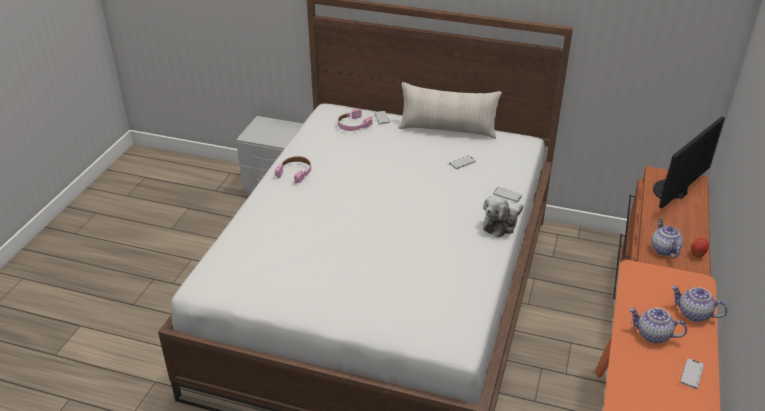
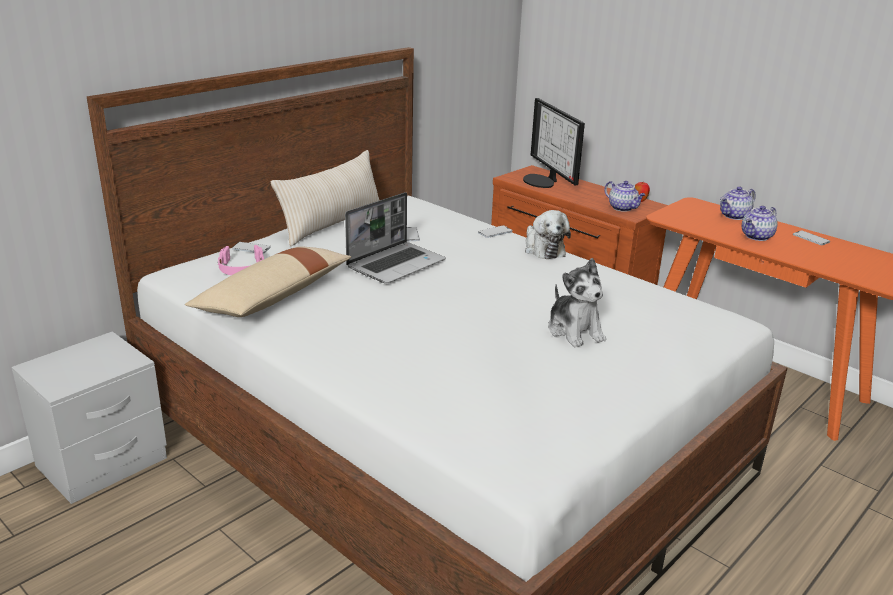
camera: 65 degrees left, 10 degrees down
pink headphones [275,156,311,183] -> none
teapot [651,219,683,258] -> teapot turned 150 degrees counterclockwise [604,181,646,212]
none -> beige pillow [185,246,351,317]
none -> laptop [345,192,446,283]
none -> plush toy [548,258,606,347]

